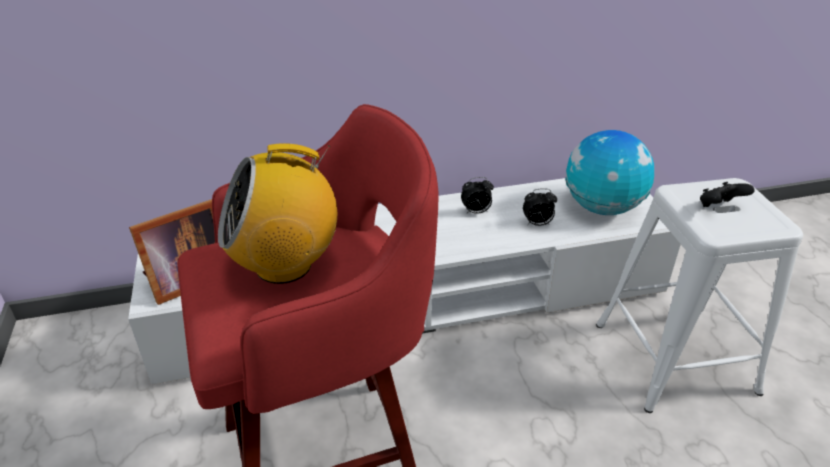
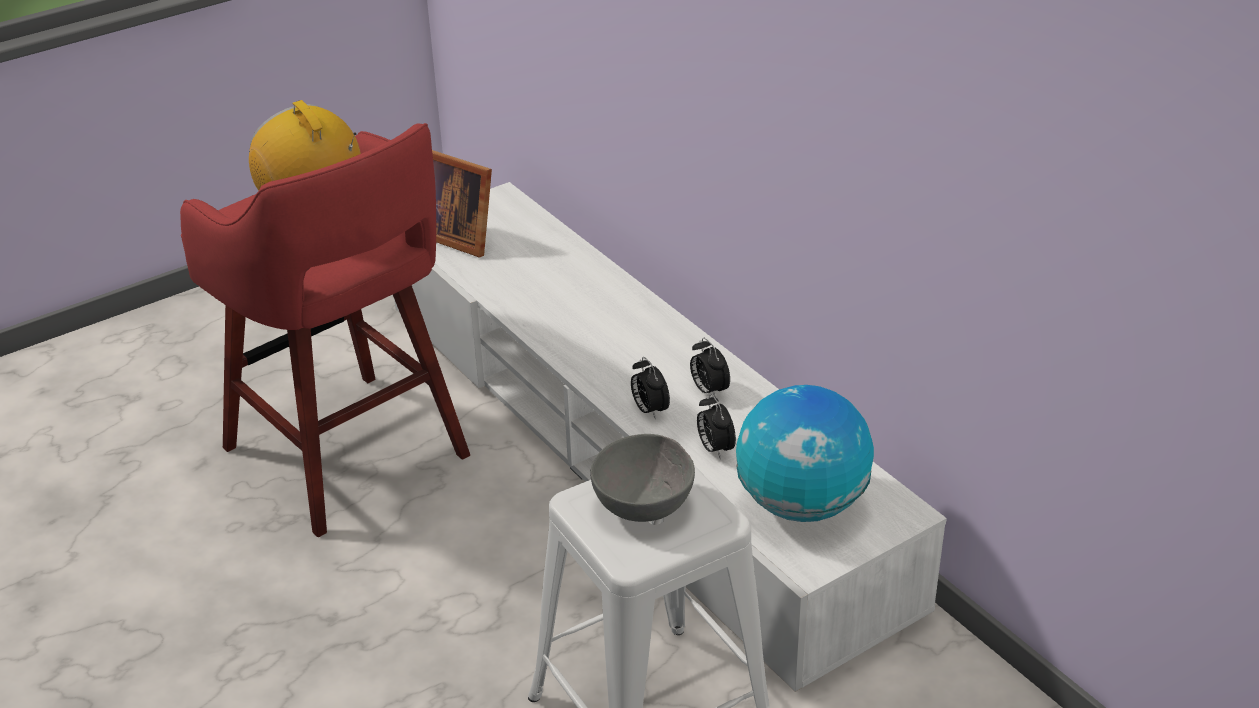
camera: 70 degrees right, 0 degrees up
black game controller [700,182,755,207] -> grey bowl [591,434,695,522]
none -> alarm clock [631,357,670,420]

